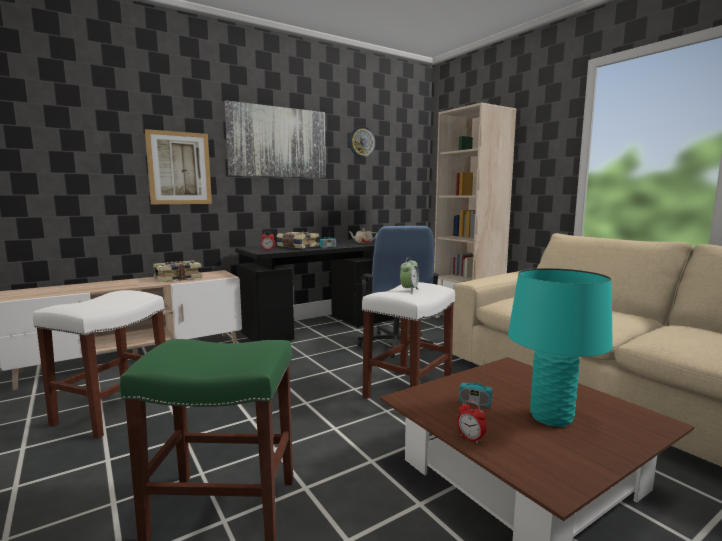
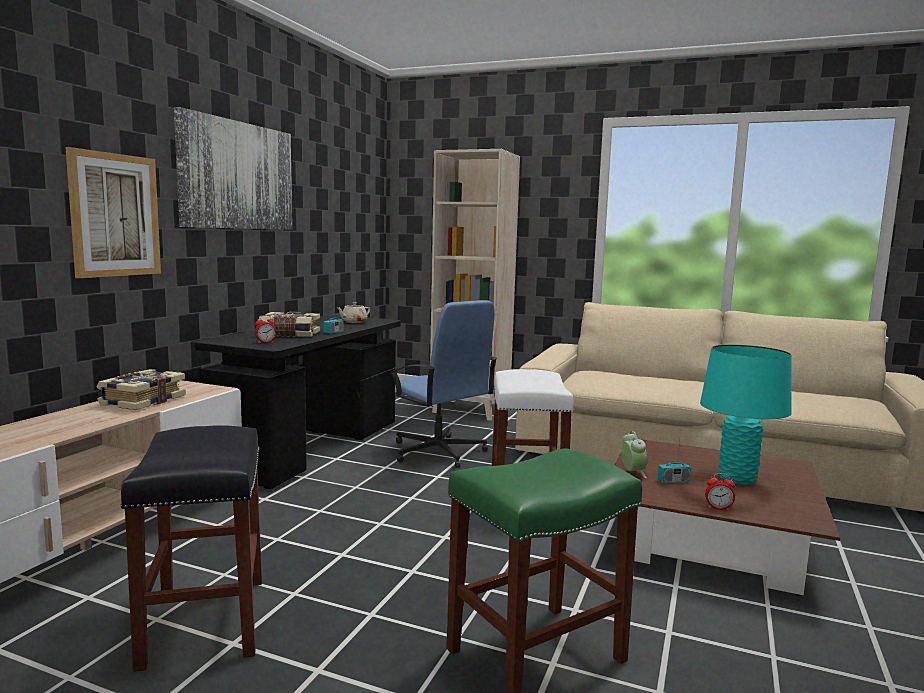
camera: 35 degrees left, 0 degrees up
white stool [33,290,166,439] -> black stool [120,425,262,672]
wall clock [349,126,376,158] -> none
alarm clock [400,257,419,293] -> alarm clock moved to [622,431,647,478]

